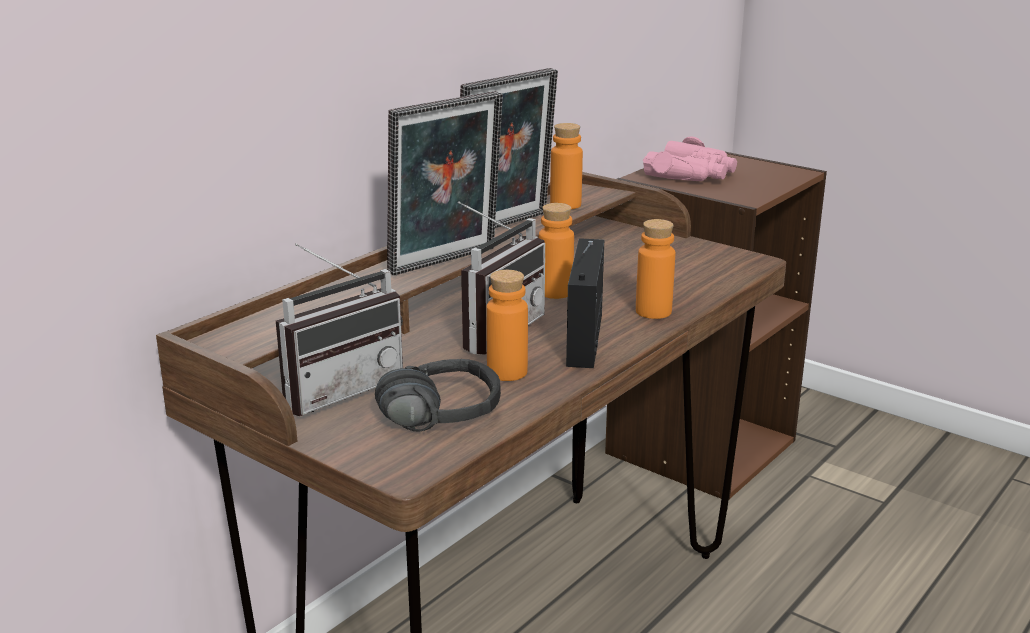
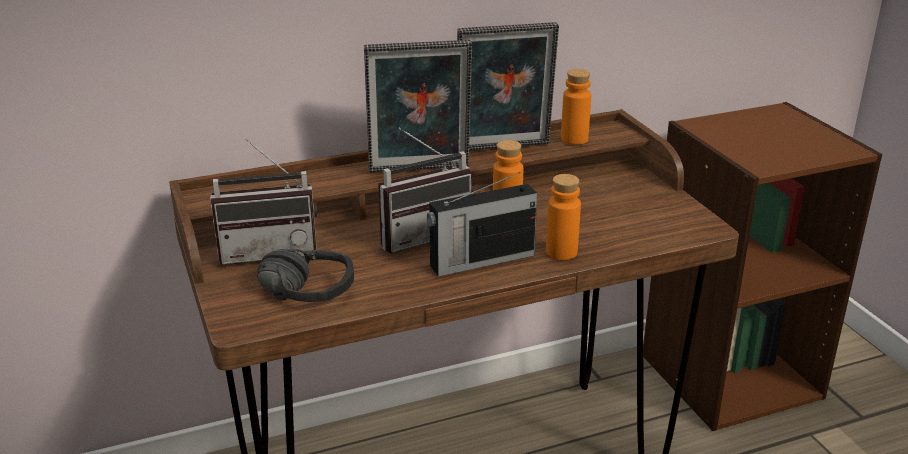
camera: 30 degrees right, 5 degrees up
orange bottle [486,270,528,381] -> none
radio [566,238,604,368] -> radio turned 150 degrees counterclockwise [427,172,537,277]
pink binoculars [643,136,737,181] -> none

